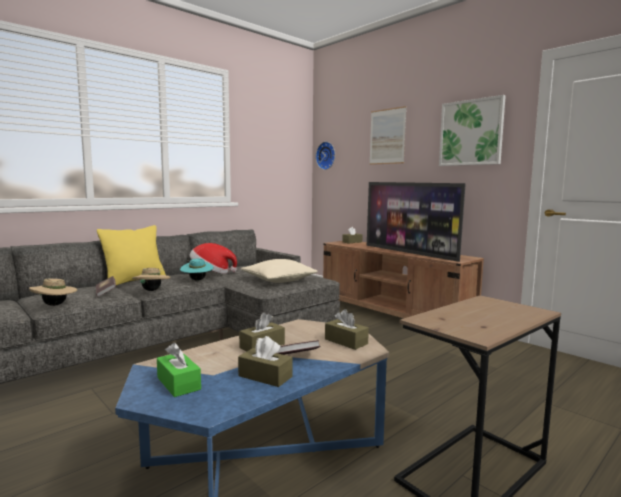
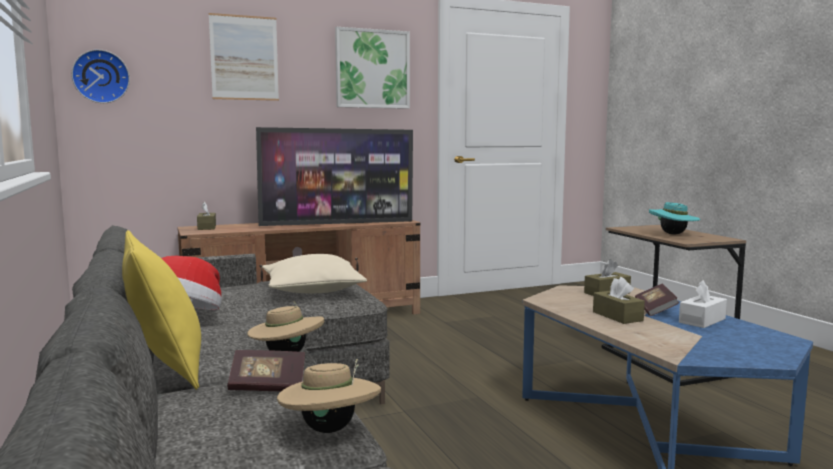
camera: 70 degrees left, 0 degrees up
green tissue box [157,343,201,397] -> none
turquoise hat [180,258,213,281] -> turquoise hat moved to [649,202,700,235]
brown tissue box [238,336,293,387] -> white tissue box [679,280,727,328]

